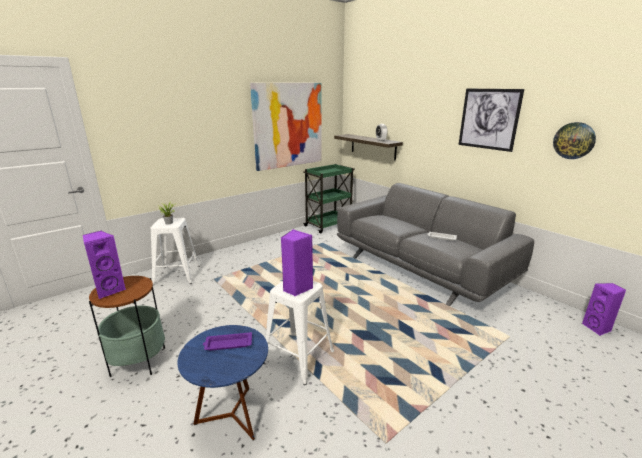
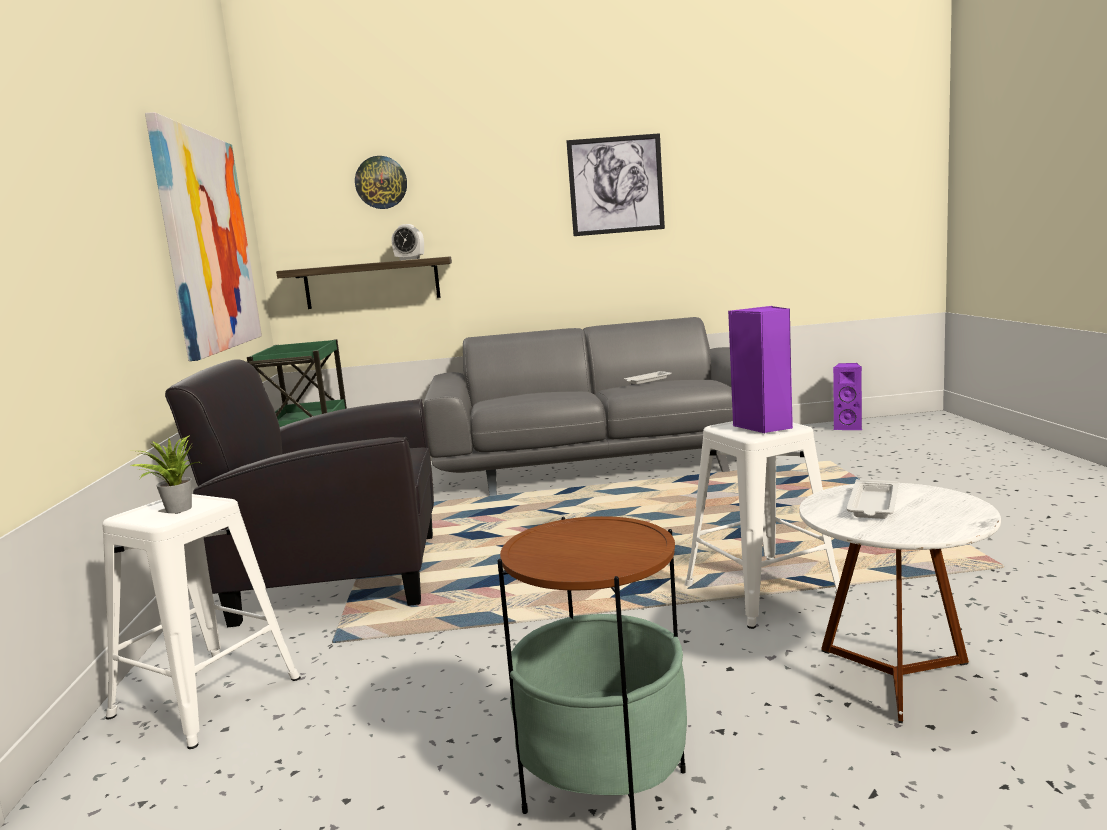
camera: 55 degrees left, 10 degrees down
purple speaker [83,230,126,299] -> none
blue side table [177,325,268,441] -> white side table [799,483,1001,723]
purple tray [203,332,252,351] -> white tray [847,479,898,519]
wall clock [553,122,596,159] -> wall clock moved to [355,156,407,209]
none -> black armchair [165,359,434,627]

